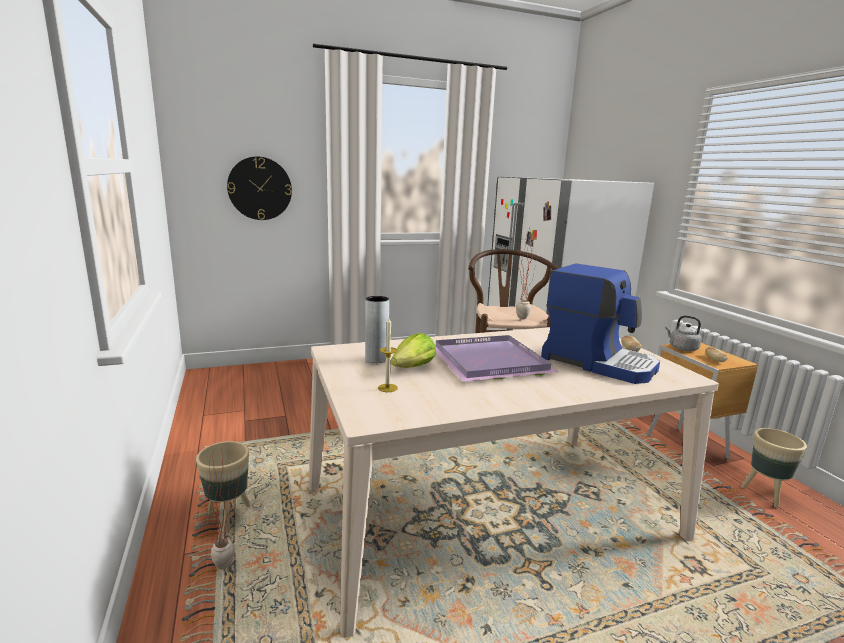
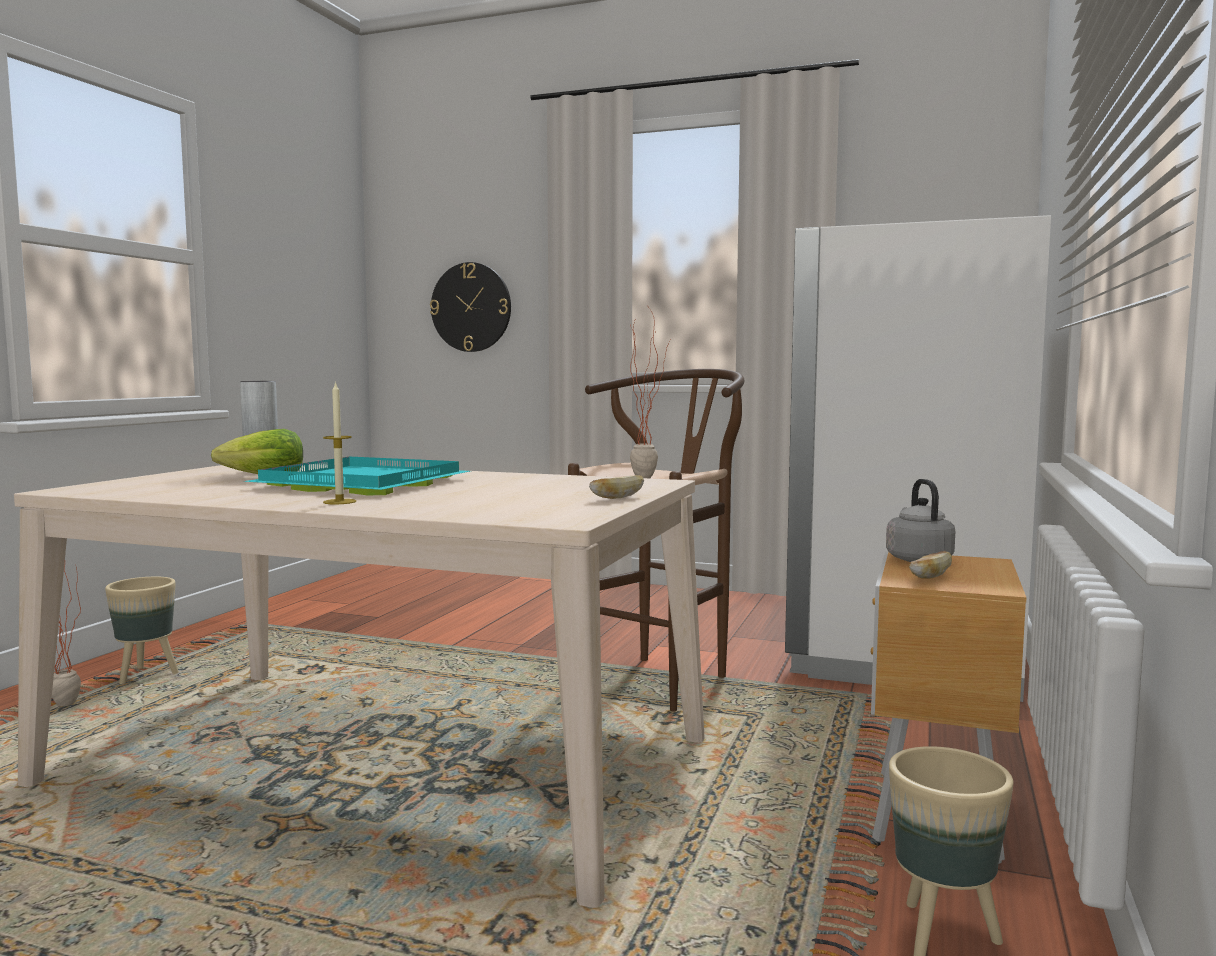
camera: 40 degrees right, 10 degrees down
candle [378,318,398,392] -> candle moved to [323,381,356,504]
purple tray [435,335,559,382] -> turquoise tray [243,457,470,495]
coffee machine [541,263,660,384] -> none

